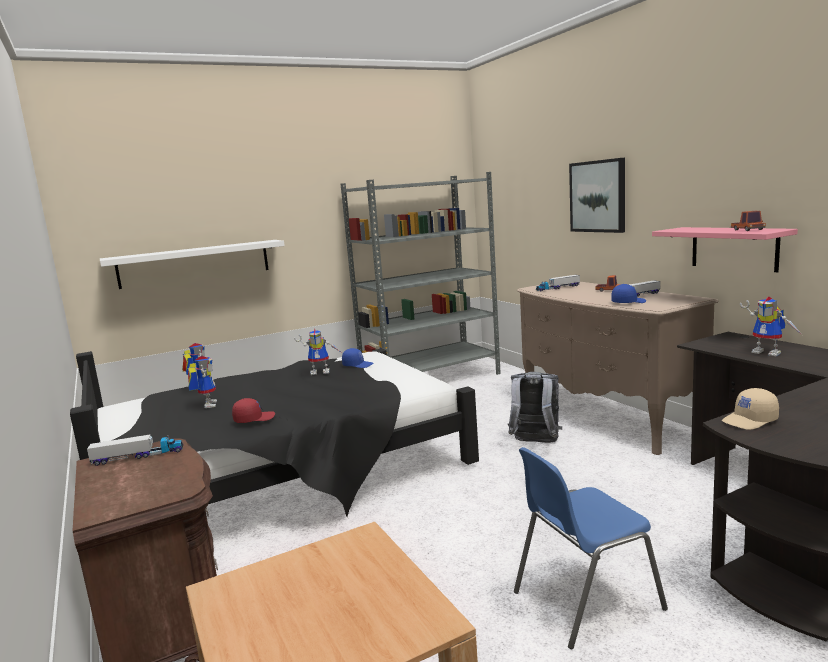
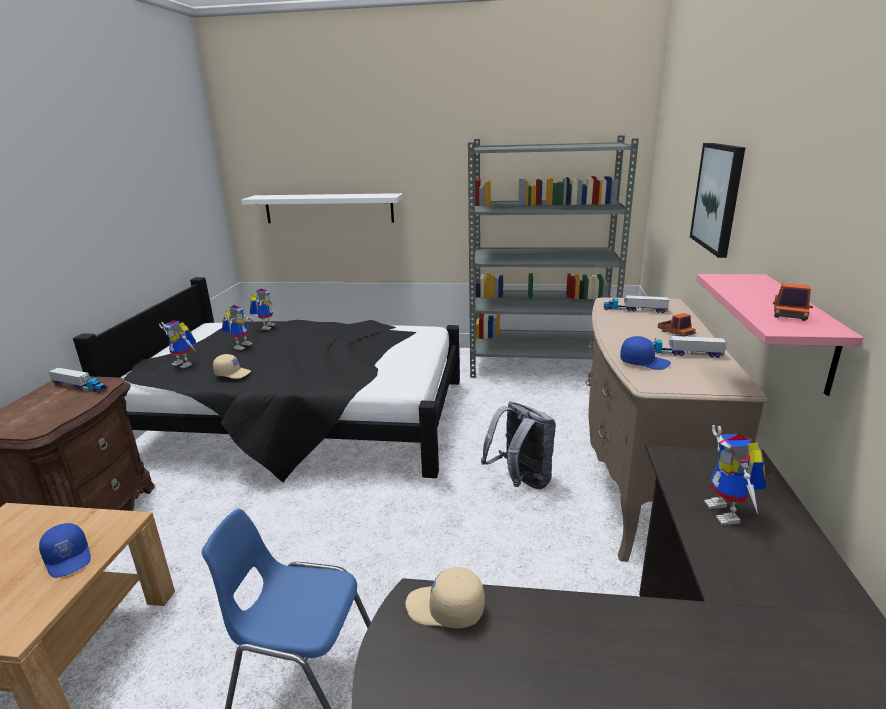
camera: 35 degrees right, 10 degrees up
red cap [232,398,275,423] -> beige cap [213,354,251,379]
toy robot [294,329,342,375] -> toy robot moved to [159,320,196,368]
blue cap [342,348,373,368] -> blue cap moved to [39,523,91,578]

